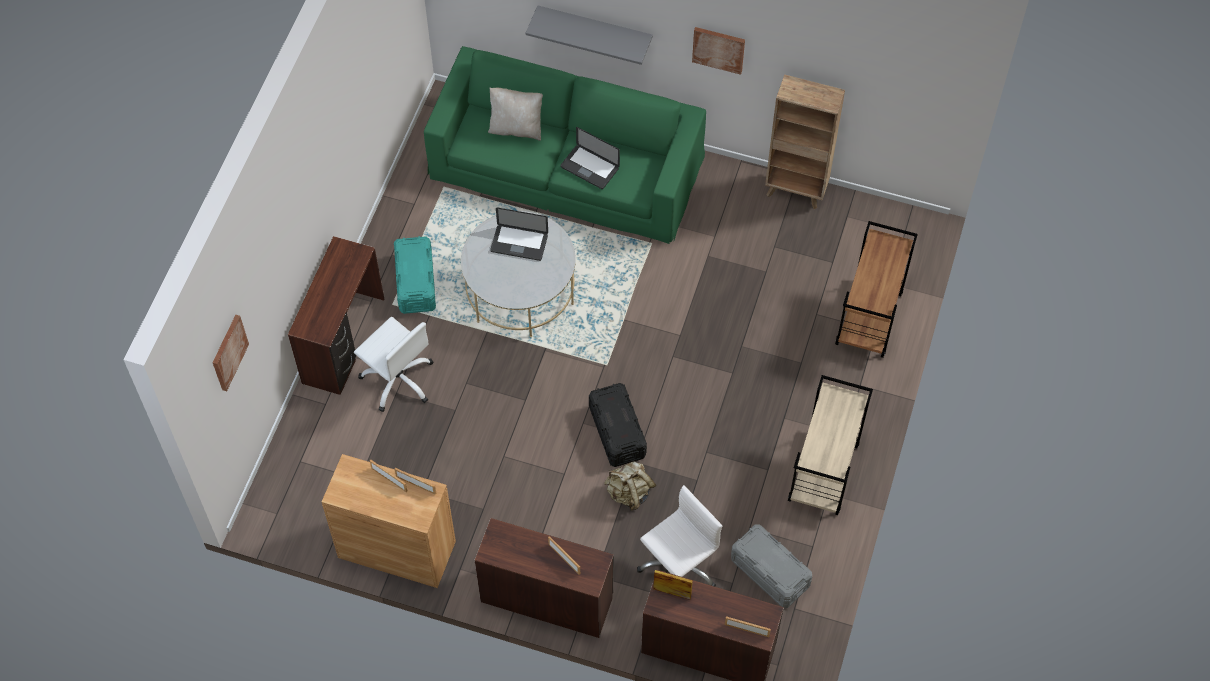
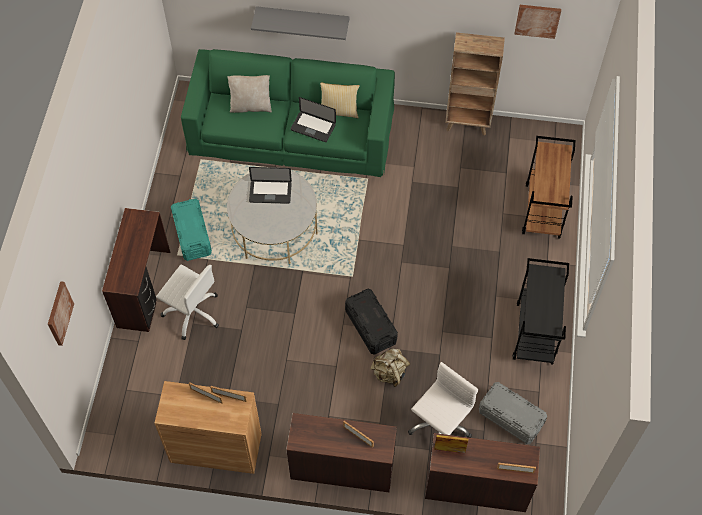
camera: 10 degrees left, 0 degrees up
picture [692,27,745,75] -> picture moved to [514,5,561,39]
beige cart [788,375,873,515] -> black cart [513,258,569,365]
none -> pillow [320,82,360,118]

